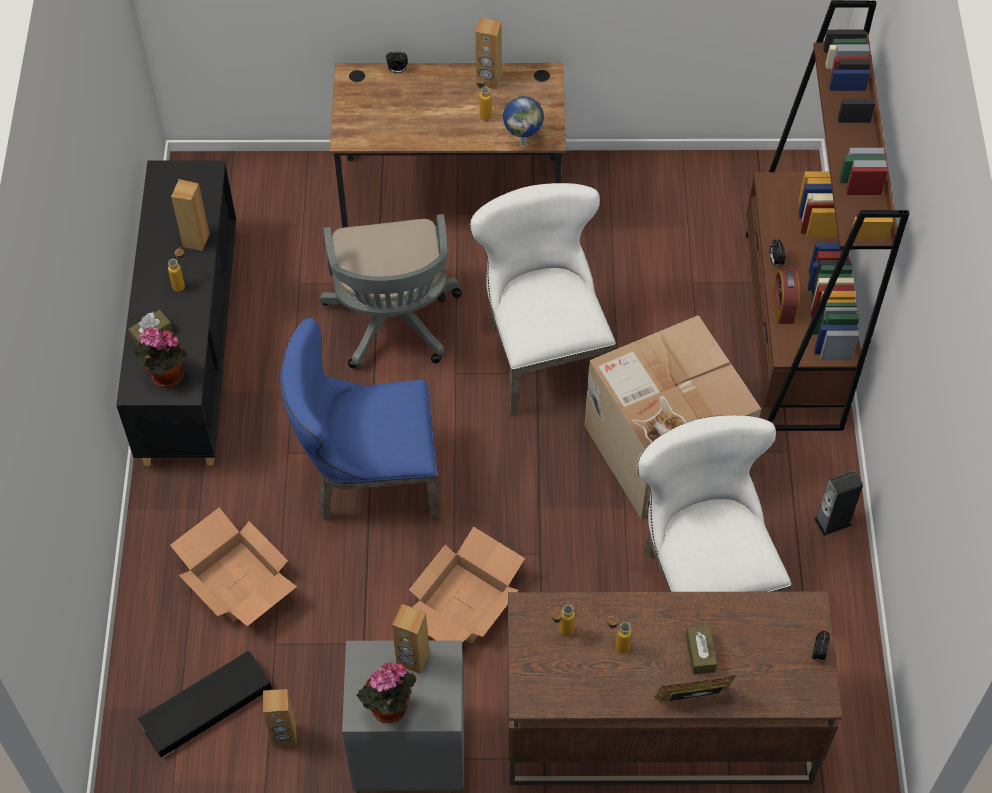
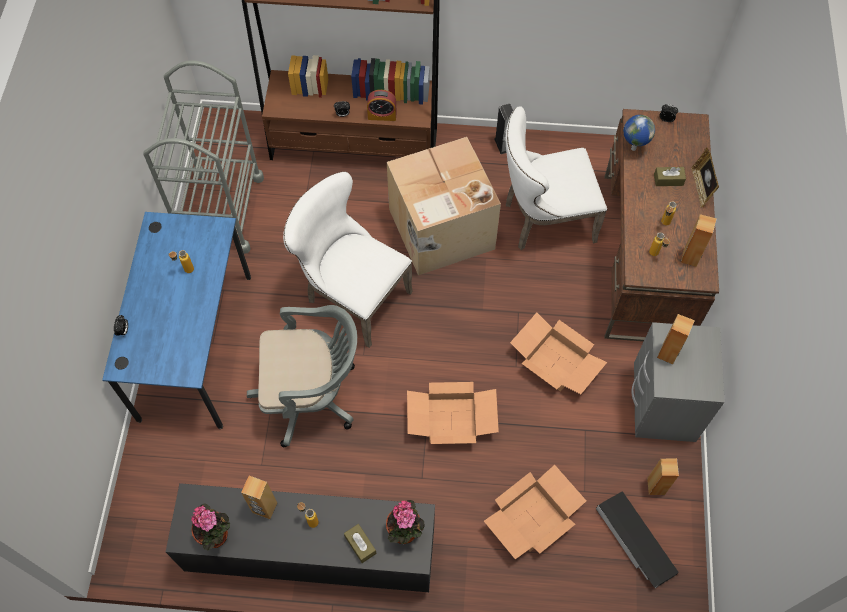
camera: 85 degrees left, 5 degrees up
blue chair [280,318,439,521] -> cardboard box [407,382,499,444]
brown desk [330,63,566,228] -> blue desk [102,212,251,429]
potted plant [356,662,416,723] -> potted plant moved to [191,503,230,551]
white chair [470,183,616,416] -> white chair turned 45 degrees clockwise [283,172,413,348]
brown speaker [476,17,502,90] -> brown speaker moved to [681,214,717,267]
globe [503,96,544,145] -> globe moved to [623,115,655,151]
none -> grey cart [143,60,264,254]

